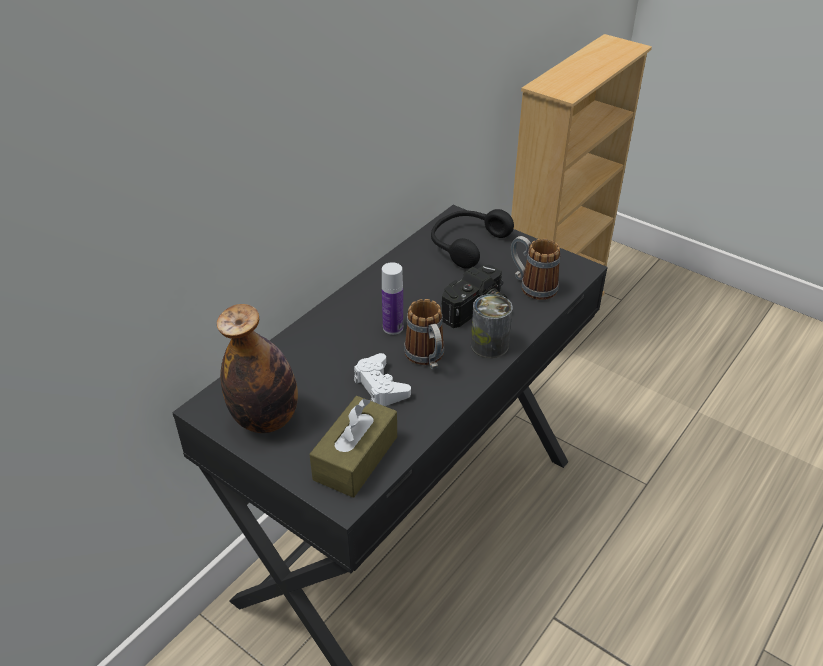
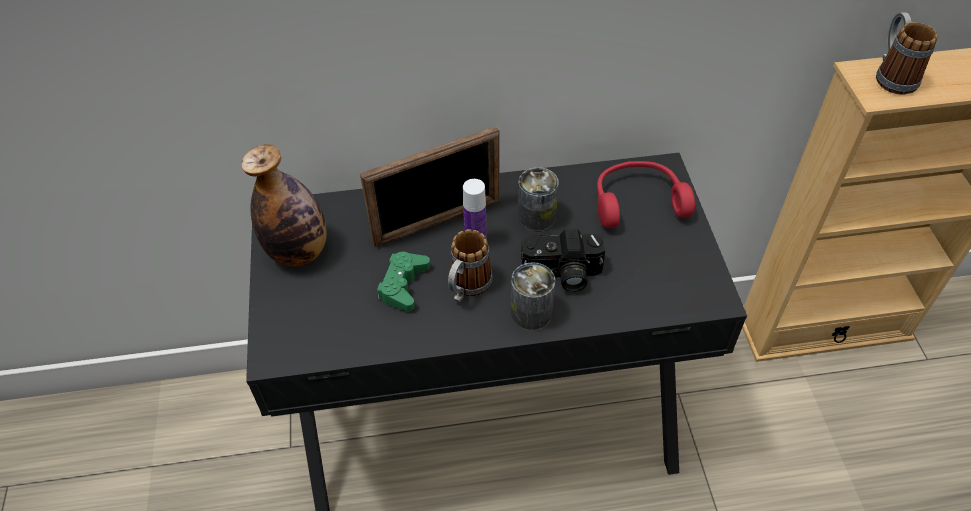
camera: 45 degrees right, 10 degrees up
brown tissue box [309,396,397,498] -> none
white game controller [354,353,411,406] -> green game controller [377,252,430,311]
black headphones [431,209,514,269] -> red headphones [597,161,695,229]
mug [511,236,560,300] -> mug moved to [876,12,938,94]
none -> picture frame [360,126,500,247]
none -> can [518,167,559,232]

